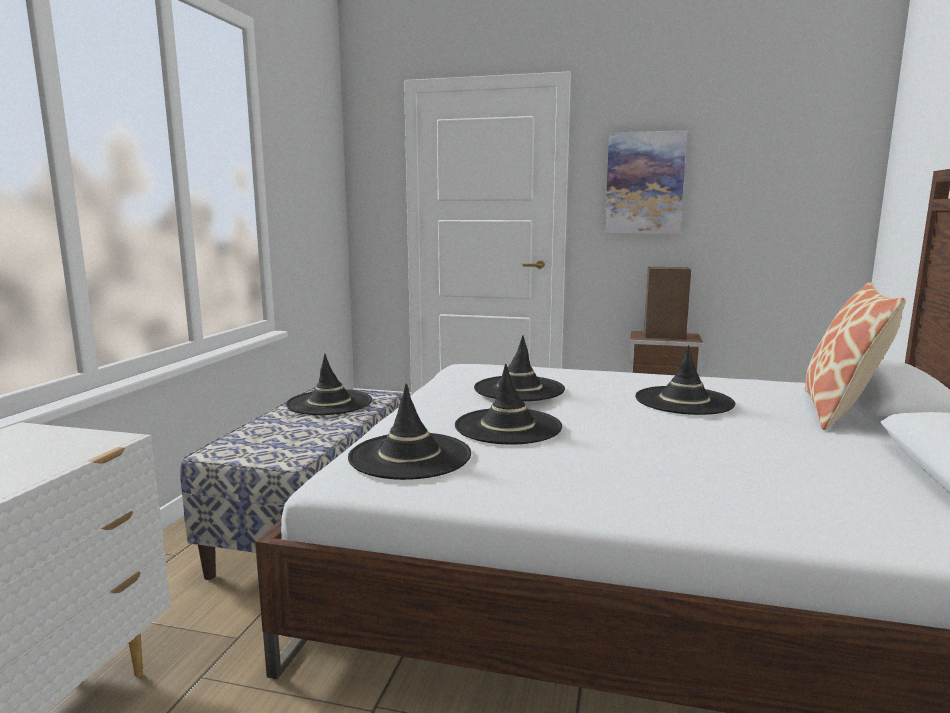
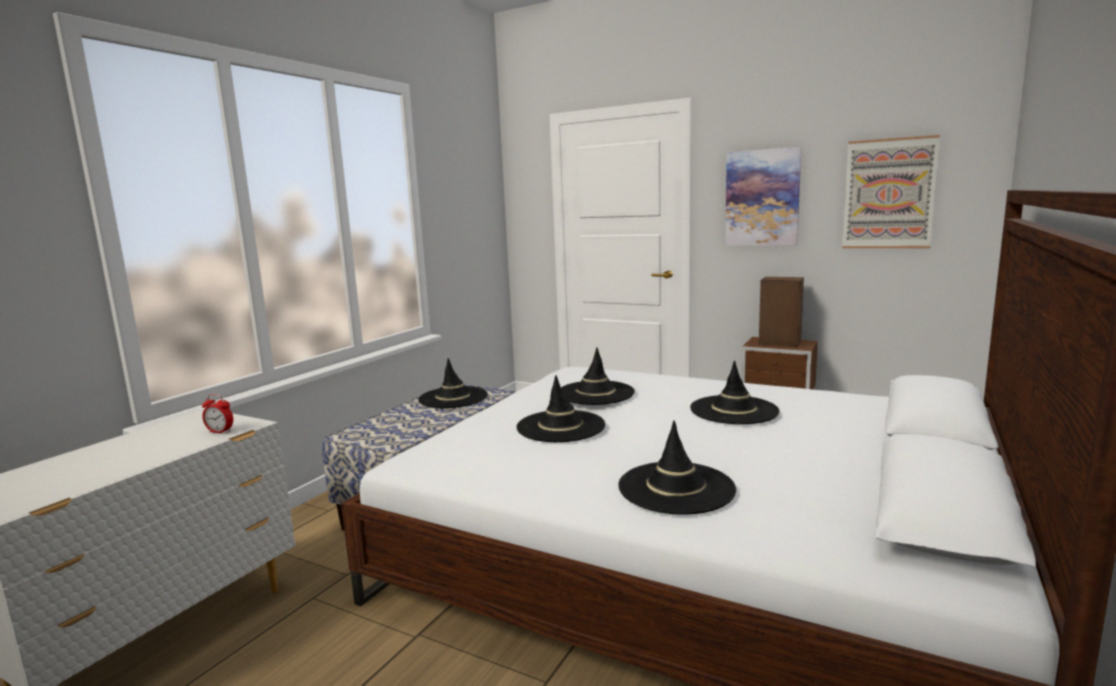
camera: 15 degrees right, 0 degrees up
black hat [348,384,471,480] -> black hat moved to [619,421,736,515]
pillow [805,282,906,431] -> none
none -> alarm clock [202,394,233,434]
none -> picture [842,135,940,248]

